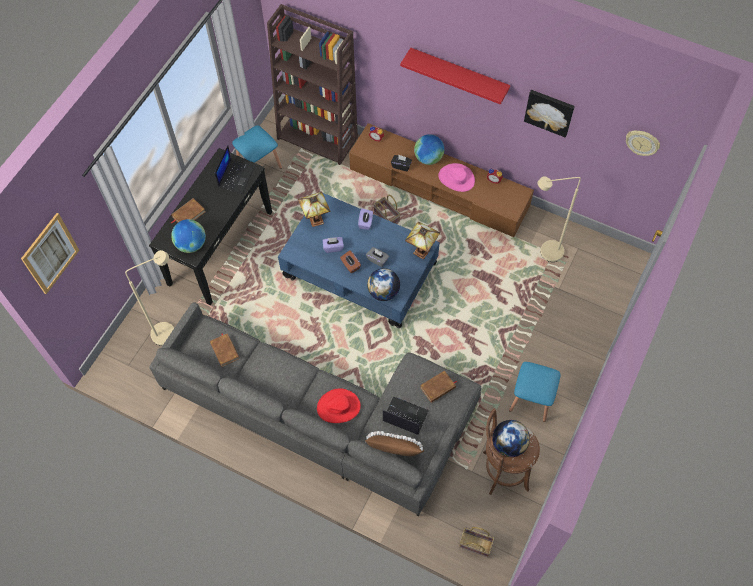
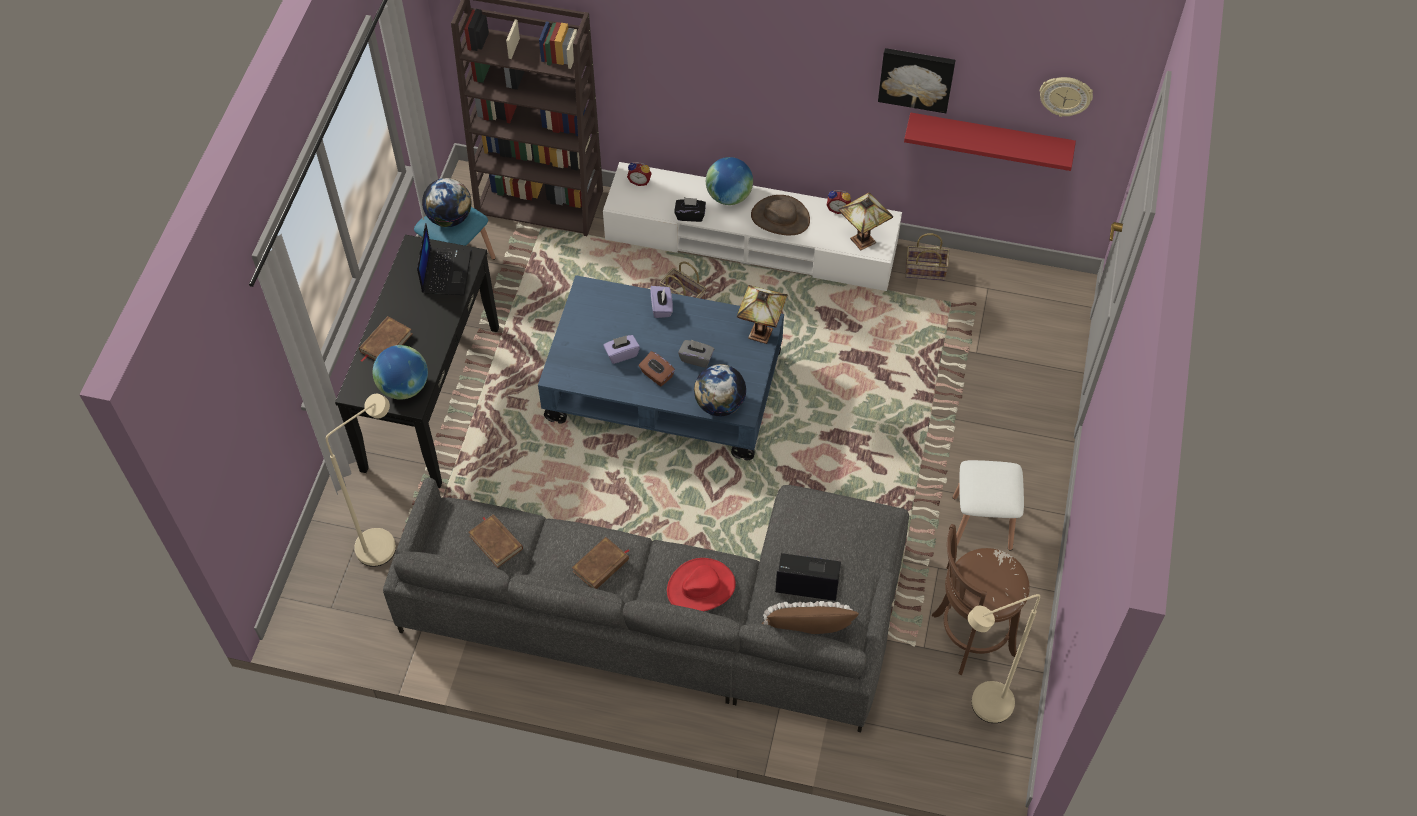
camera: 15 degrees left, 5 degrees down
picture [21,213,79,294] -> none
table lamp [298,192,330,227] -> table lamp moved to [838,192,893,250]
brown tv stand [349,123,534,237] -> white tv stand [603,162,902,291]
red shelf [400,48,510,105] -> red shelf moved to [904,113,1076,171]
brown book [420,370,457,403] -> brown book moved to [572,537,630,589]
pink hat [438,163,475,192] -> brown hat [751,195,810,235]
basket [459,527,495,557] -> basket moved to [905,233,949,281]
globe [492,420,530,457] -> globe moved to [422,178,472,227]
blue stool [509,362,560,422] -> white stool [952,460,1024,550]
beige floor lamp [538,176,581,262] -> beige floor lamp moved to [968,594,1040,723]

